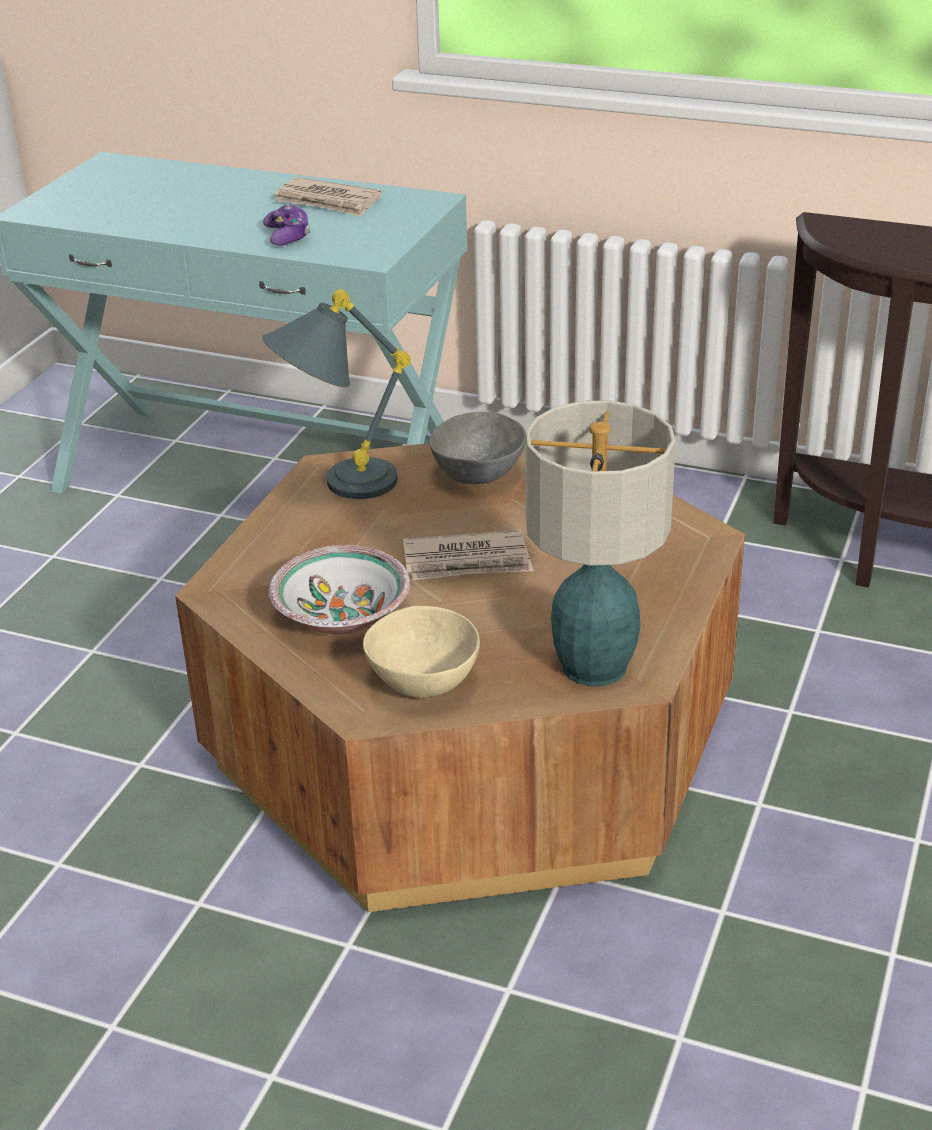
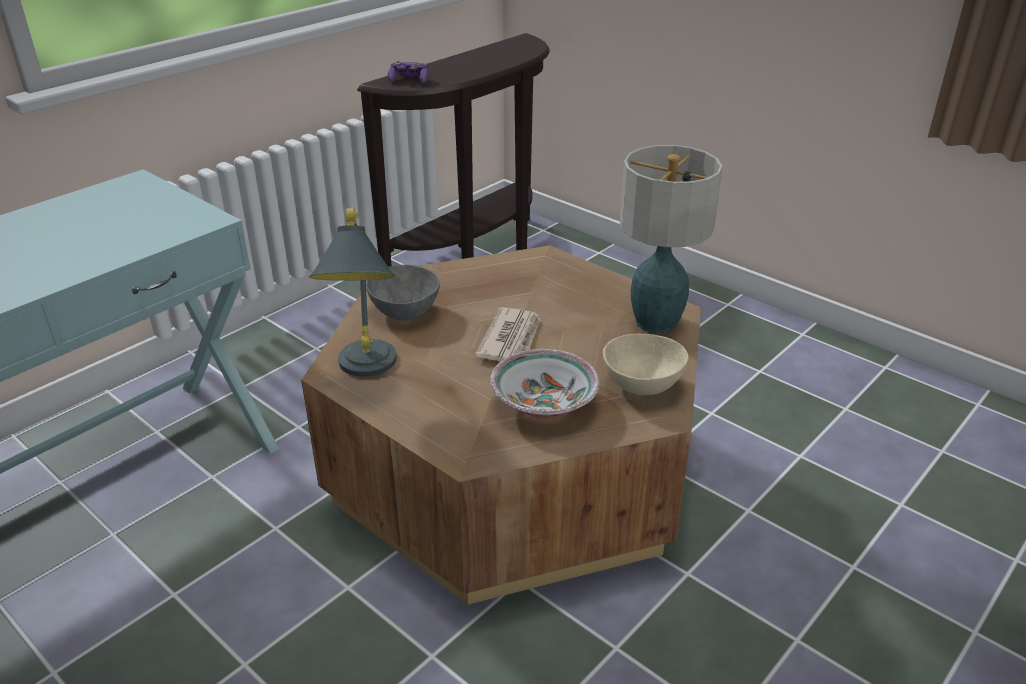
camera: 70 degrees left, 0 degrees up
game controller [263,203,310,246] -> game controller moved to [388,60,429,83]
newspaper [274,177,382,217] -> none

